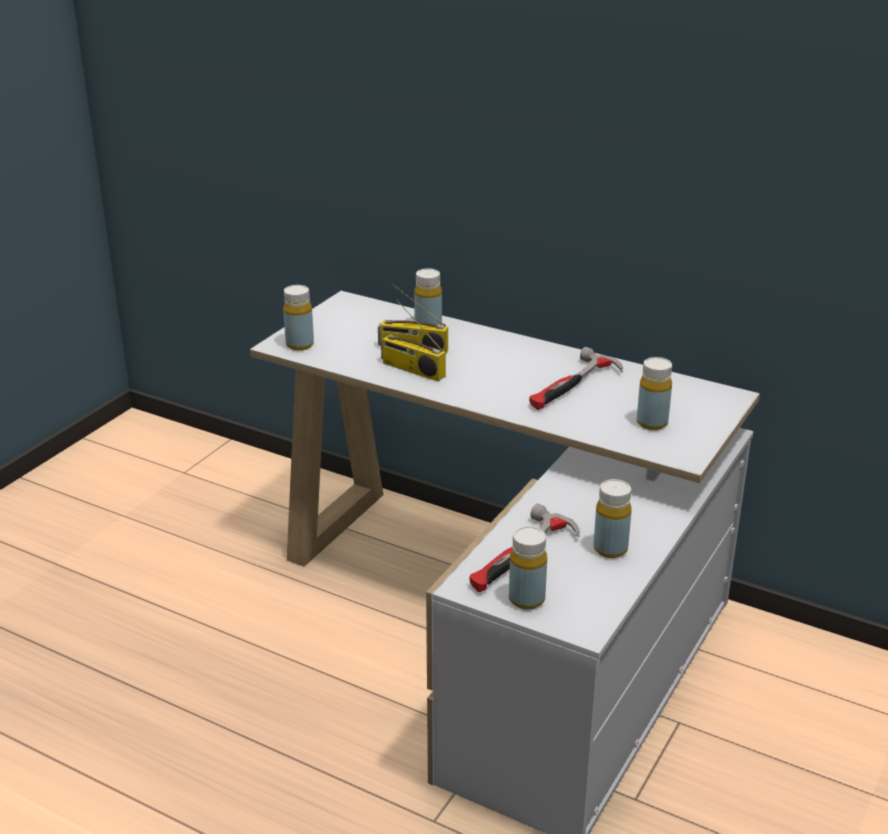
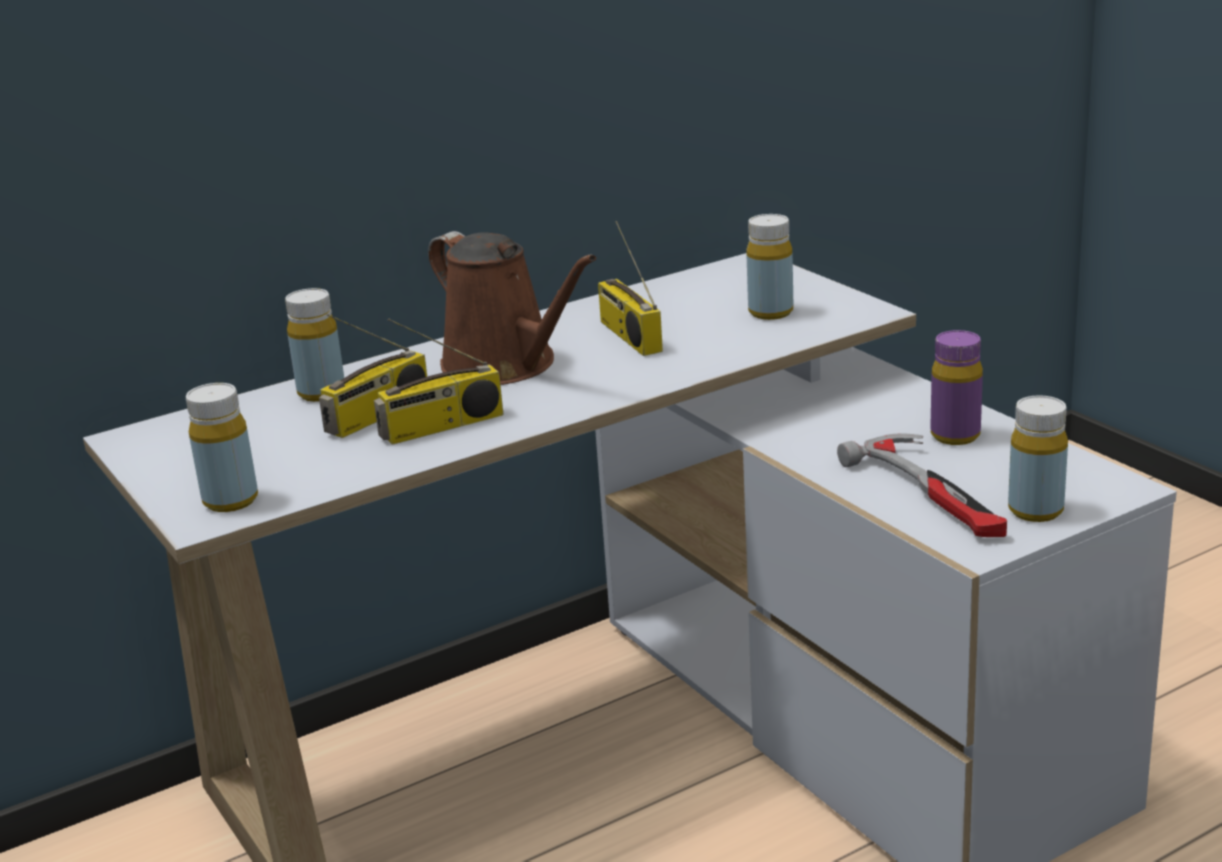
camera: 60 degrees left, 5 degrees down
hammer [529,347,623,410] -> radio [598,221,663,356]
yellow bottle [594,479,632,558] -> purple bottle [930,330,983,445]
none -> brown watering can [428,231,596,385]

